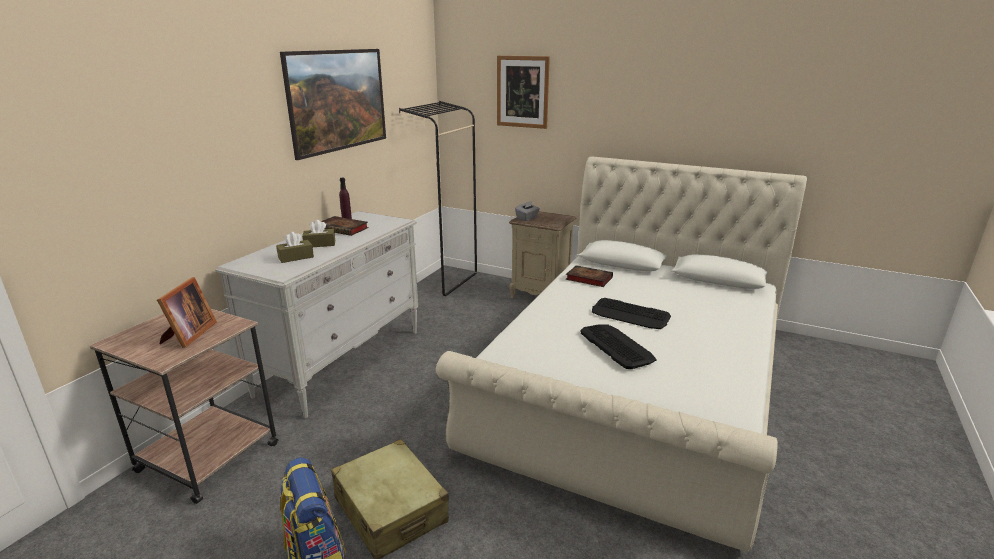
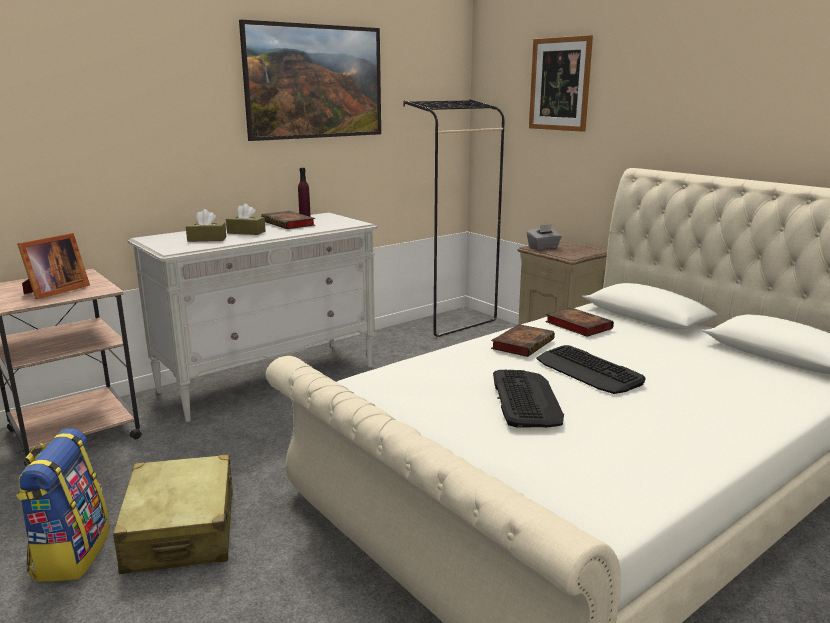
camera: 25 degrees right, 5 degrees down
none -> book [491,324,555,357]

